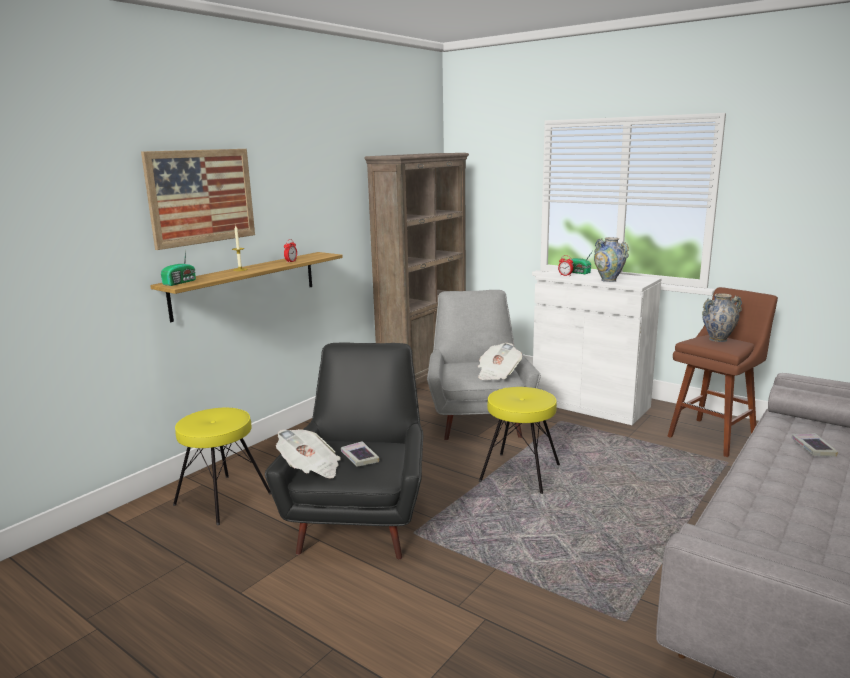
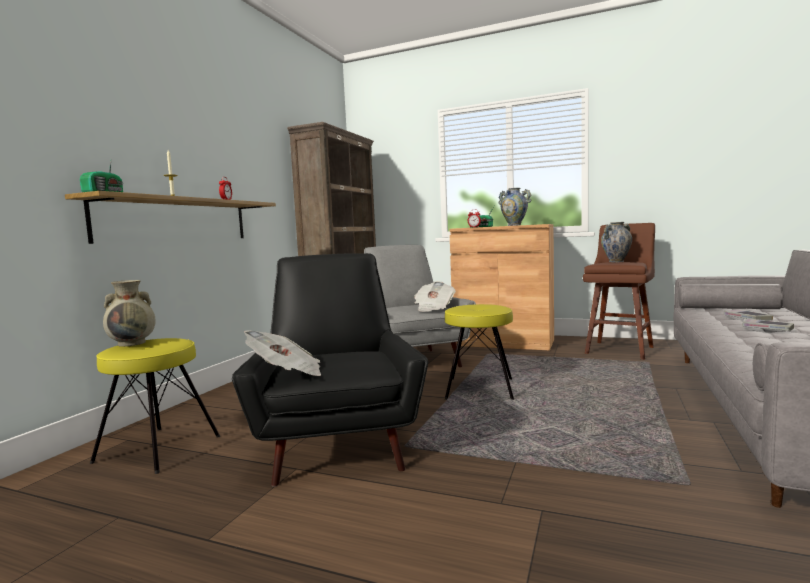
camera: 15 degrees left, 10 degrees down
picture [141,149,255,250] -> none
book [341,441,379,466] -> book moved to [742,318,794,331]
white cabinet [533,268,662,425] -> brown cabinet [449,224,554,351]
none -> beige vase [103,280,156,347]

